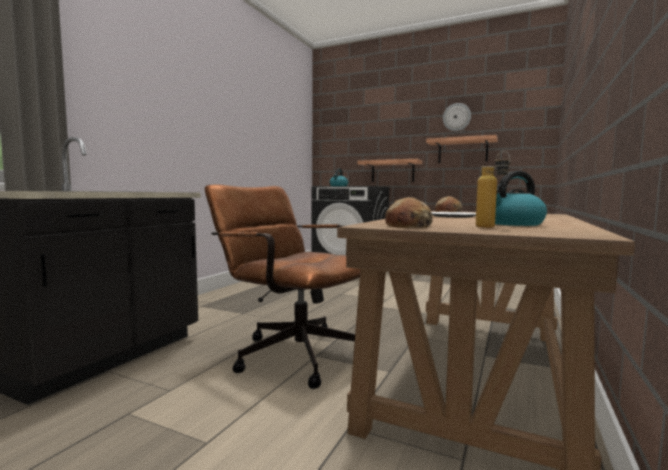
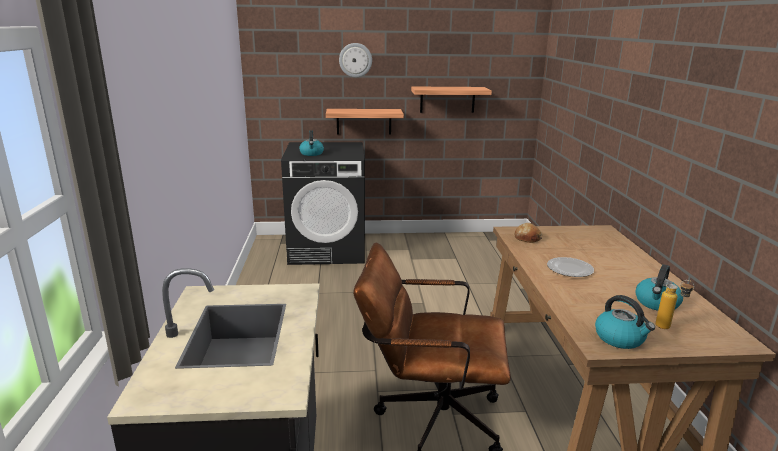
camera: 30 degrees left, 15 degrees up
bread [385,197,433,228] -> kettle [595,295,655,349]
wall clock [443,103,471,131] -> wall clock moved to [339,43,372,77]

